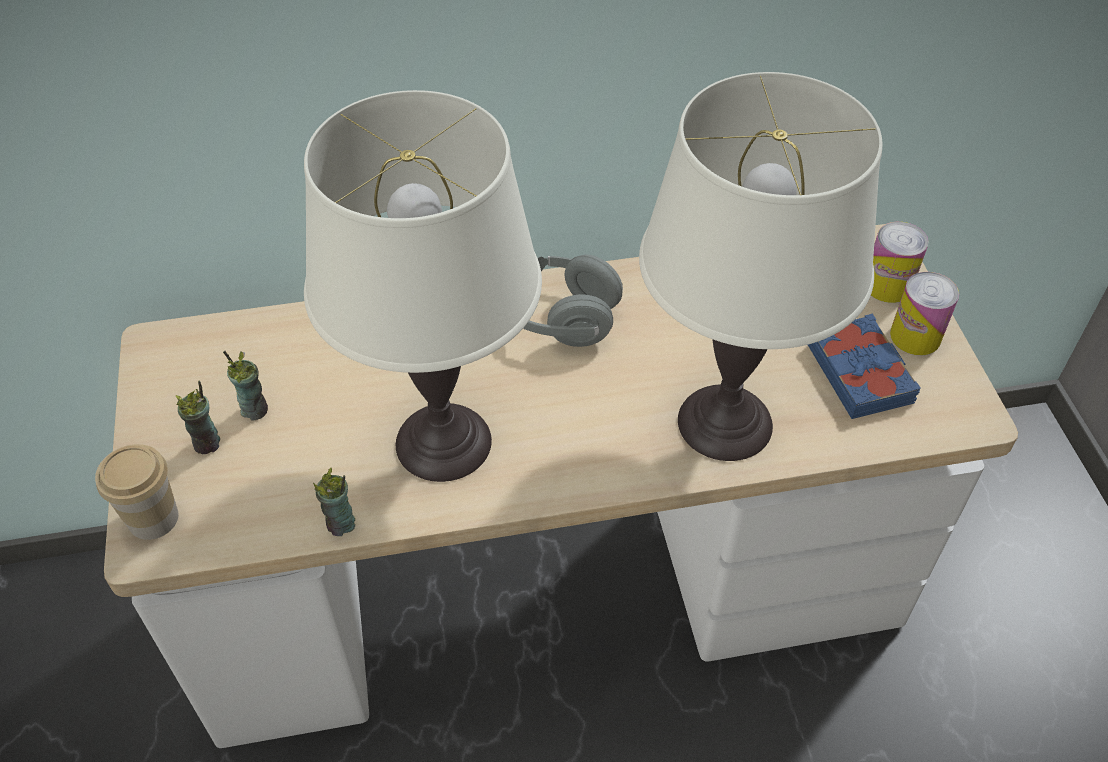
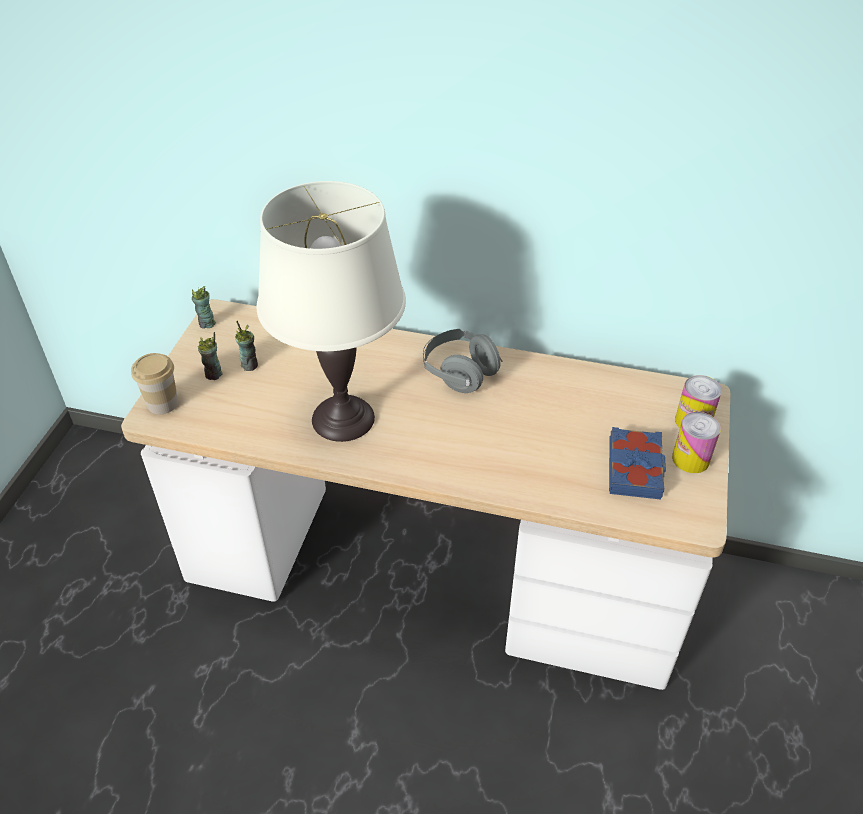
camera: 25 degrees right, 5 degrees down
cup [313,468,355,536] -> cup moved to [192,286,216,329]
white table lamp [639,72,882,461] -> none

